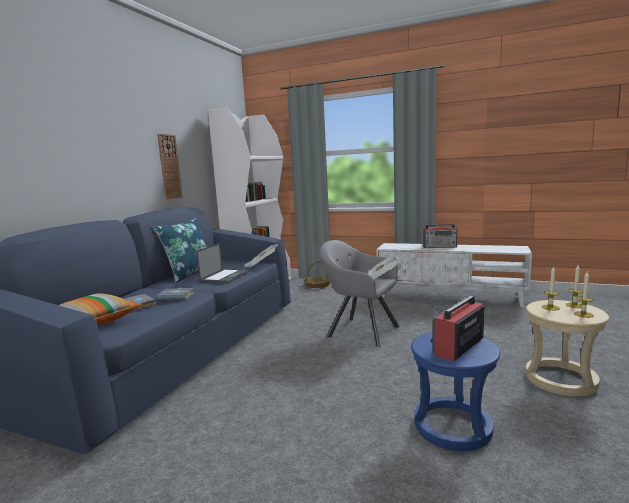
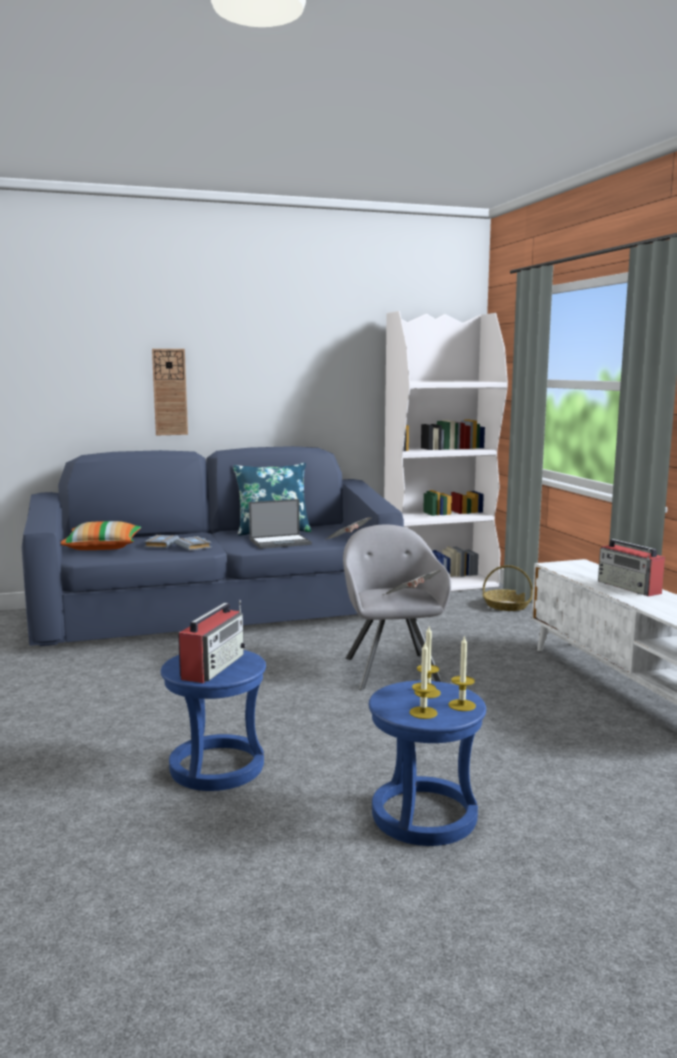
camera: 50 degrees right, 0 degrees up
wall clock [157,134,183,200] -> wall clock moved to [152,349,188,435]
radio [430,296,484,362] -> radio turned 105 degrees clockwise [178,600,246,683]
beige stool [526,300,609,397] -> blue stool [369,681,486,846]

